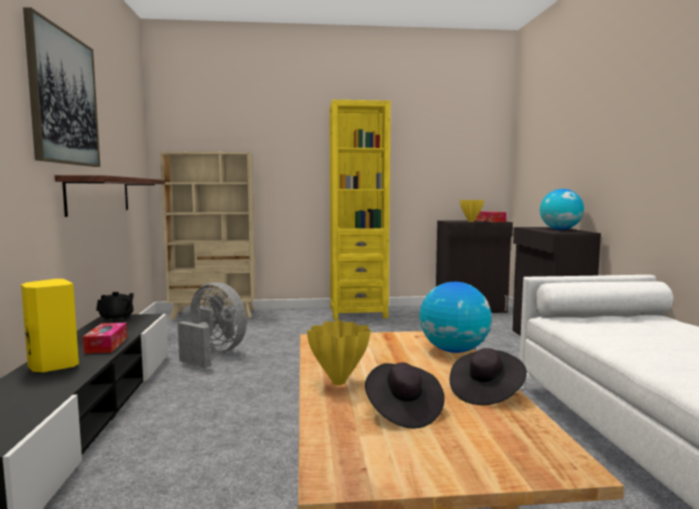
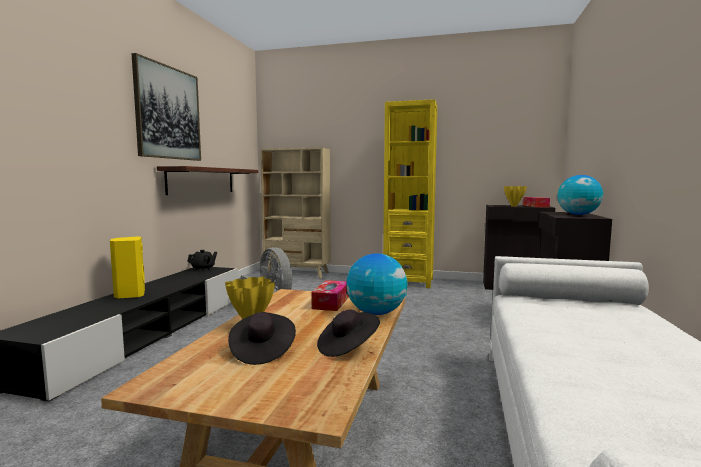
camera: 20 degrees right, 0 degrees up
tissue box [82,323,127,354] -> tissue box moved to [311,280,349,311]

